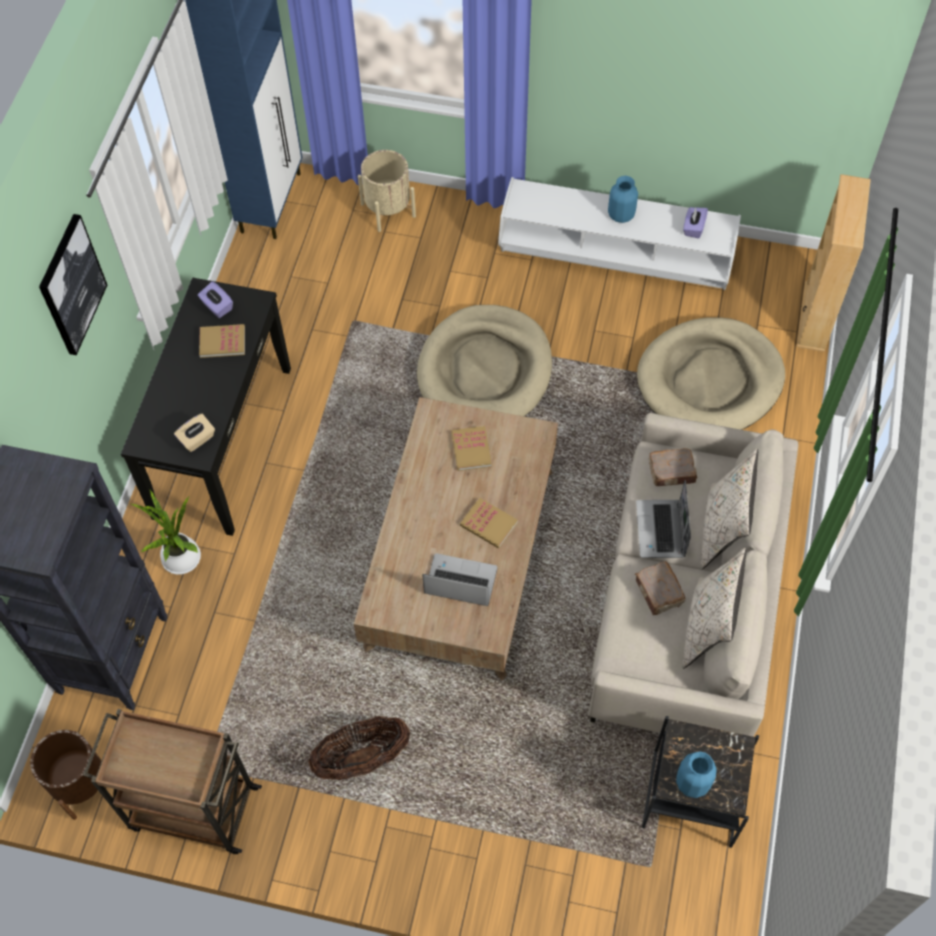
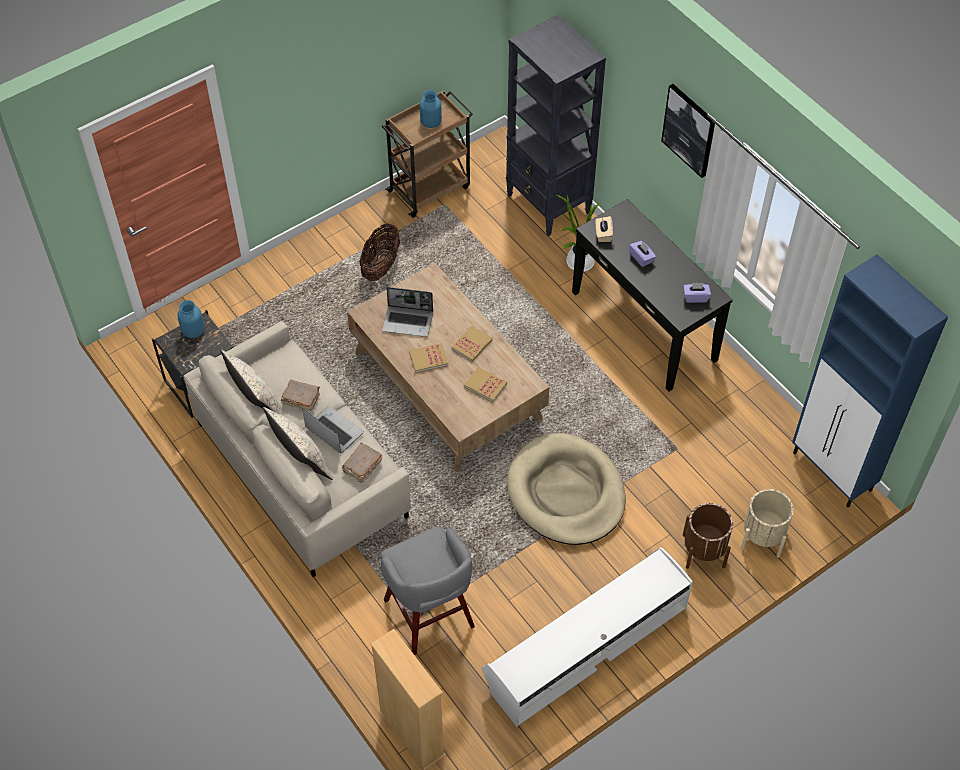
camera: 130 degrees right, 5 degrees down
brown planter [30,730,101,820] -> brown planter moved to [683,503,733,569]
book [199,324,245,358] -> book moved to [452,326,493,362]
laptop [422,553,497,606] -> laptop turned 45 degrees clockwise [382,287,433,337]
blue vase [608,176,638,223] -> blue vase moved to [420,90,442,128]
beige dog bed [637,317,785,430] -> grey stool [380,526,475,655]
purple tissue box [683,207,708,238] -> purple tissue box moved to [629,241,656,267]

